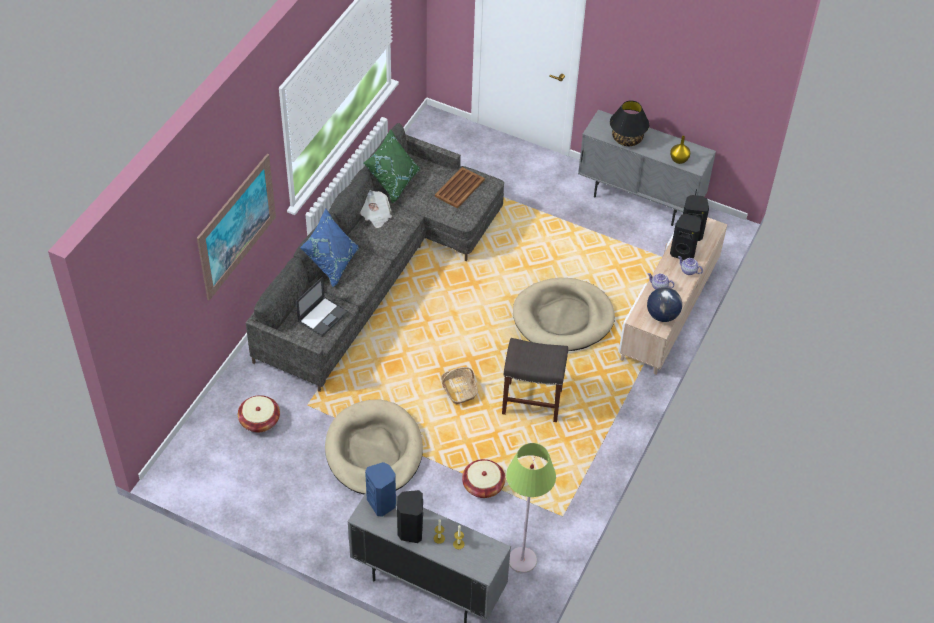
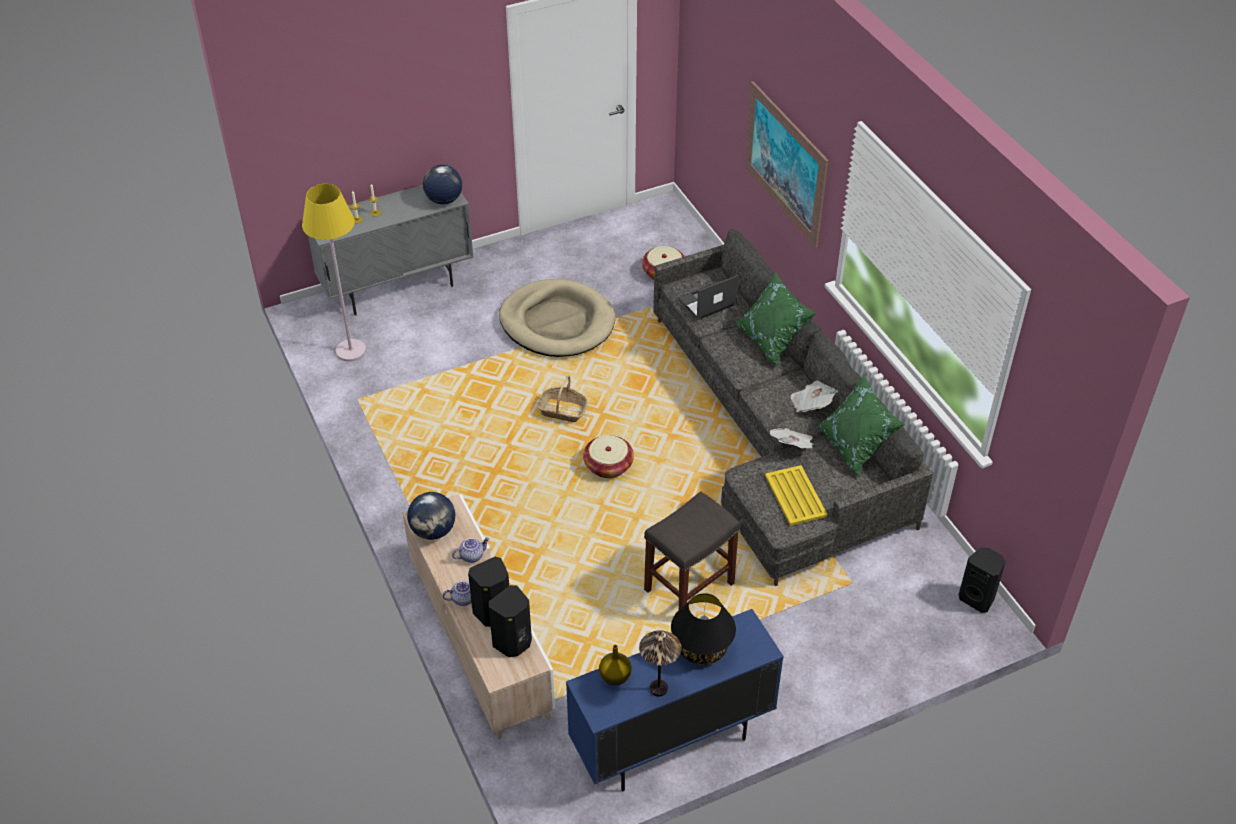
camera: 130 degrees right, 5 degrees down
laptop [296,277,348,337] -> laptop turned 75 degrees clockwise [678,275,739,320]
blue pillow [300,209,359,287] -> green pillow [736,271,816,366]
blue speaker [365,462,396,517] -> globe [423,165,462,204]
black speaker [397,490,423,543] -> black speaker moved to [959,548,1006,613]
brown tray [435,167,485,208] -> yellow tray [765,465,828,526]
basket [462,459,505,498] -> basket moved to [583,435,634,478]
grey stool [502,338,568,422] -> grey stool moved to [644,491,740,610]
green floor lamp [506,443,556,573] -> yellow floor lamp [302,184,366,362]
beige dog bed [513,278,615,351] -> none
grey cabinet [578,110,716,226] -> blue cabinet [566,609,784,792]
none -> table lamp [639,630,682,697]
none -> newspaper [770,428,814,448]

